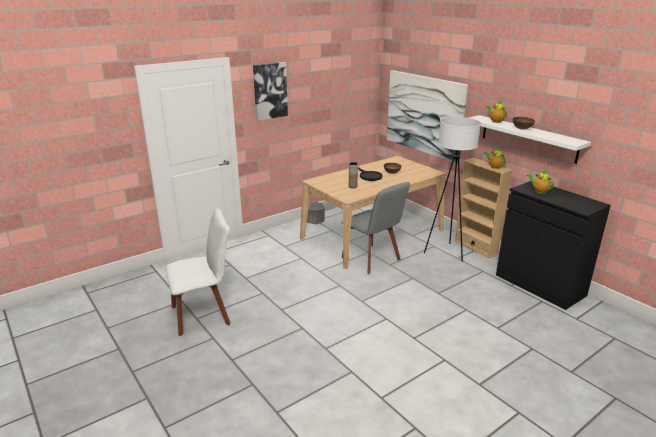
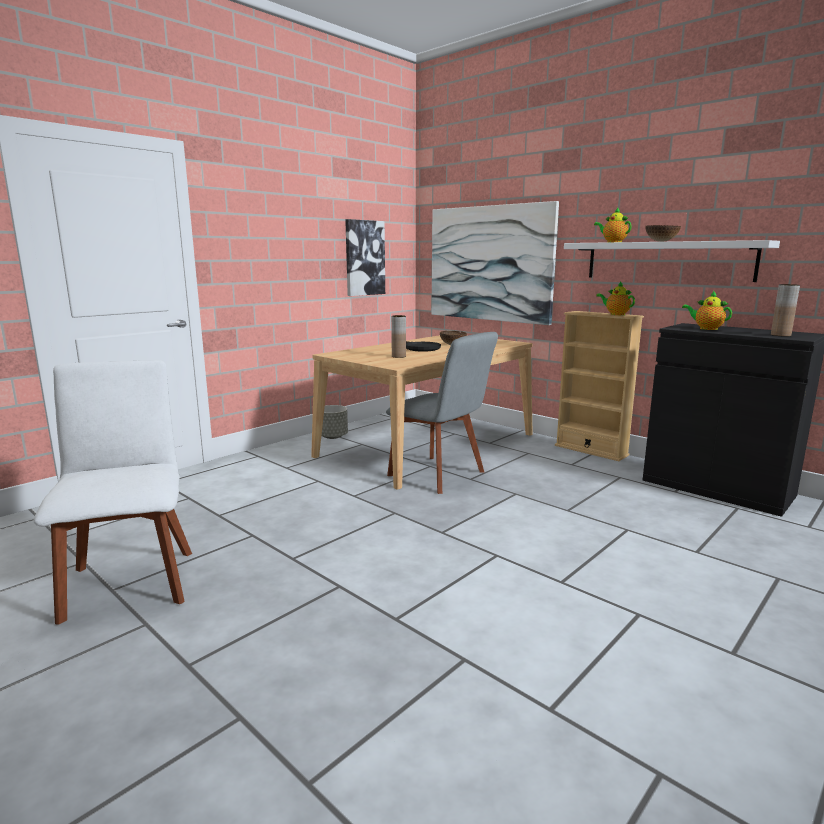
camera: 10 degrees left, 10 degrees down
white chair [165,209,231,336] -> white chair turned 75 degrees counterclockwise [34,360,192,625]
picture [253,62,288,121] -> picture moved to [345,219,385,296]
white floor lamp [424,117,481,262] -> none
none -> brown vase [771,284,800,337]

